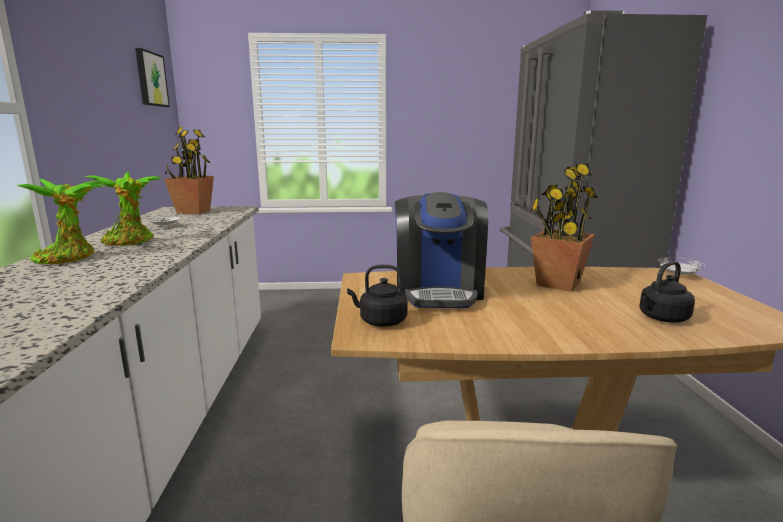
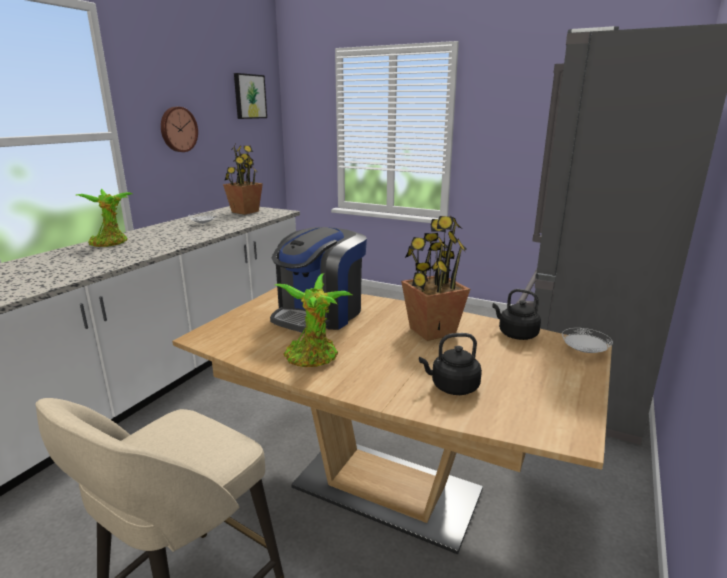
camera: 30 degrees right, 5 degrees up
potted plant [85,171,161,246] -> potted plant moved to [275,274,352,367]
black kettle [347,265,408,327] -> black kettle moved to [492,289,541,340]
none -> wall clock [161,107,198,152]

